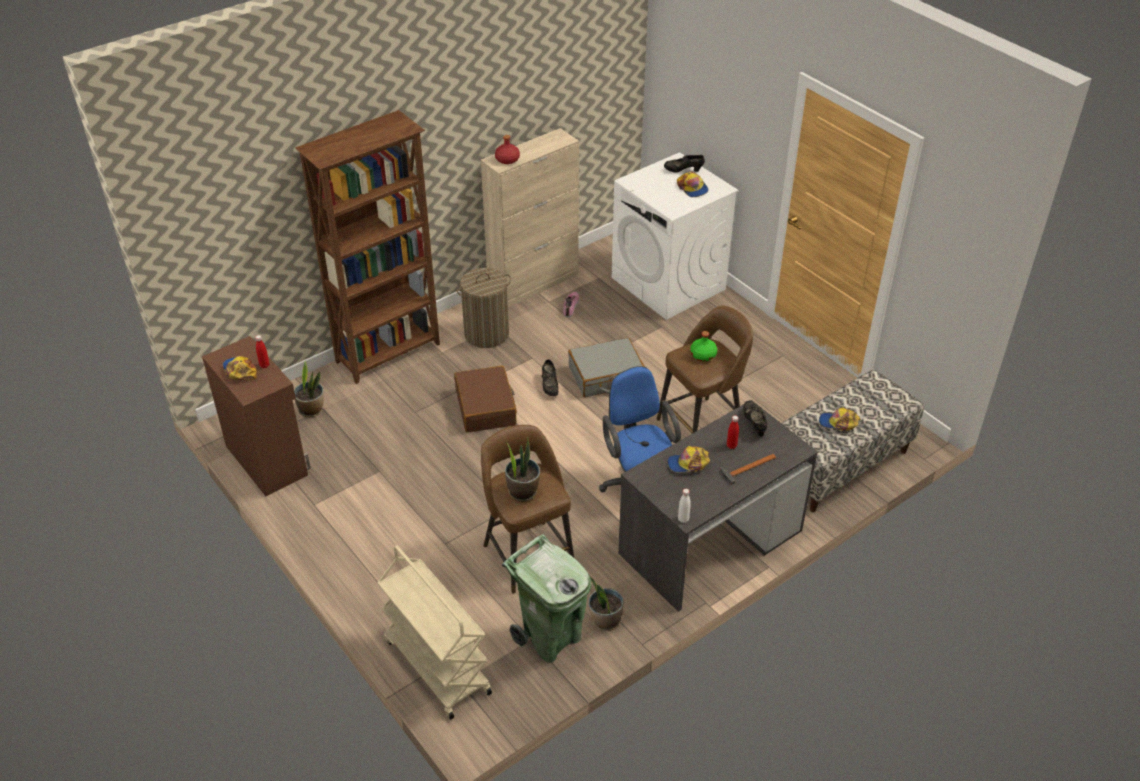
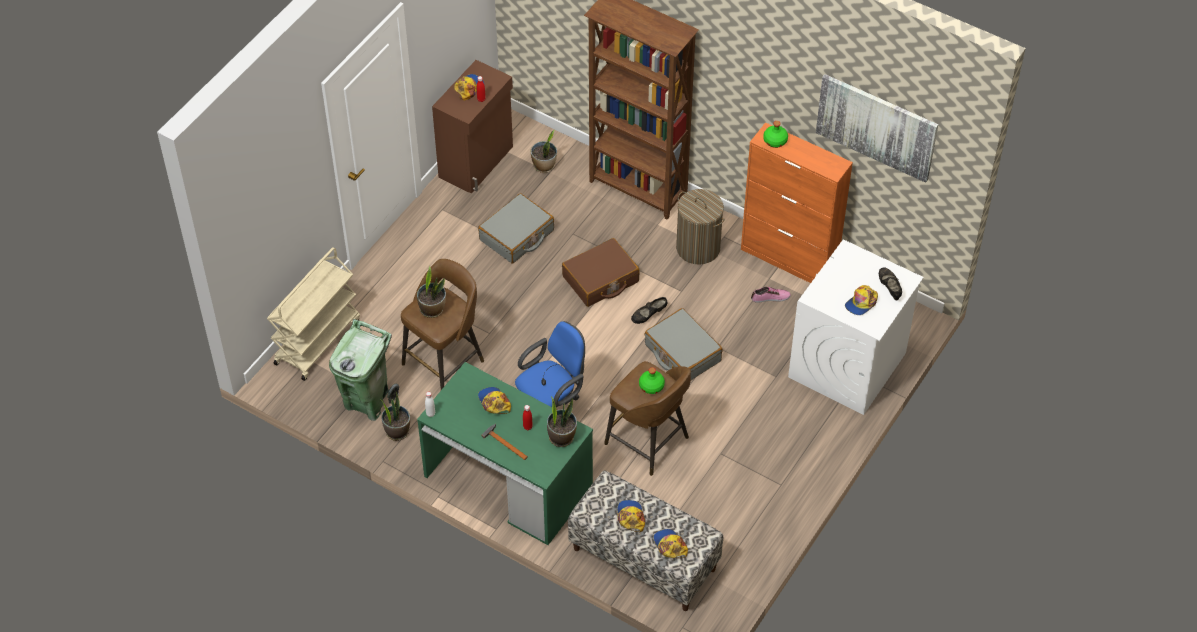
camera: 70 degrees right, 10 degrees up
beige cabinet [481,128,579,308] -> orange cabinet [741,122,853,283]
red bottle [495,135,520,164] -> green bottle [763,121,788,148]
grey desk [618,400,818,612] -> green desk [417,362,593,545]
black shoe [743,401,767,437] -> potted plant [547,397,577,447]
none -> grey suitcase [478,193,554,263]
none -> cap [653,529,688,558]
none -> picture [816,74,938,183]

